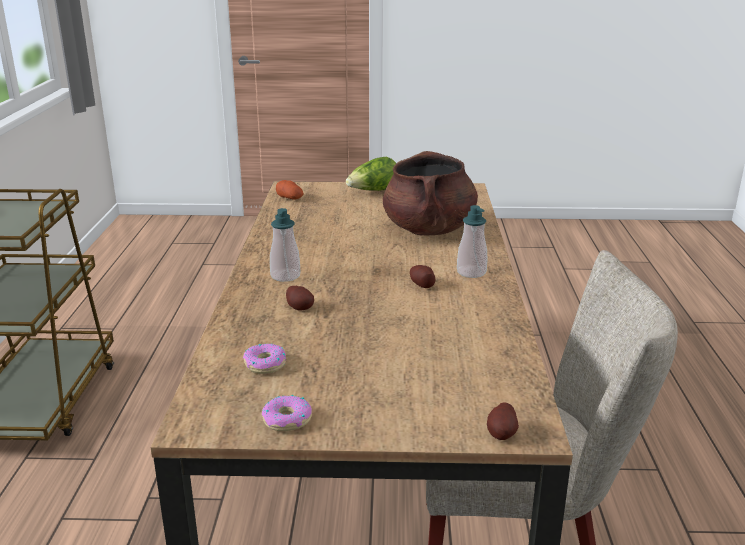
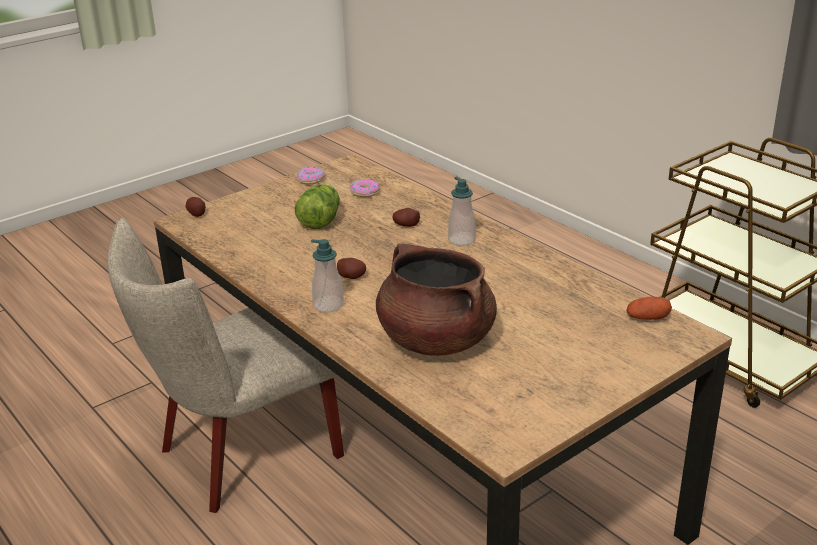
camera: 140 degrees right, 5 degrees up
lettuce [346,156,396,191] -> lettuce moved to [294,184,340,229]

